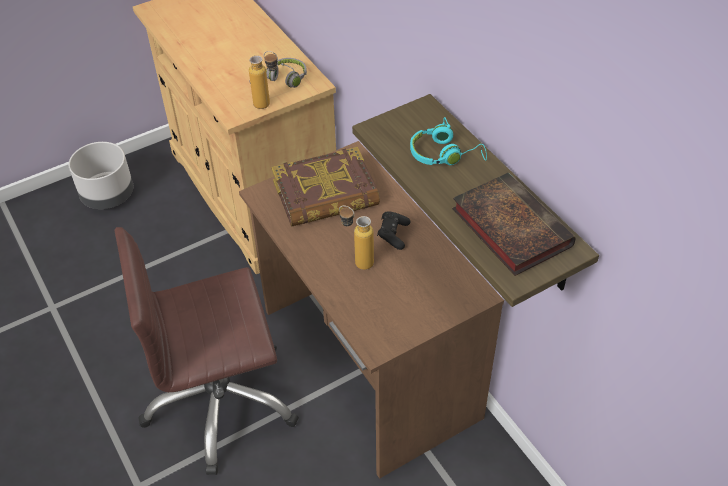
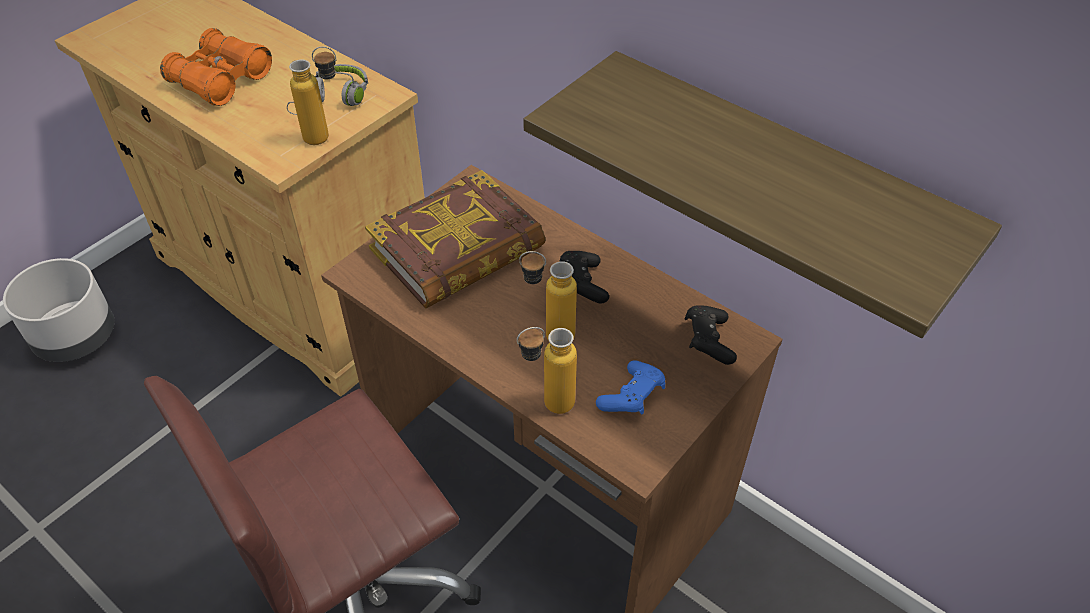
camera: 20 degrees left, 0 degrees up
turquoise headphones [410,117,487,165] -> none
book [452,172,575,276] -> none
none -> orange binoculars [160,28,272,106]
none -> bottle [517,327,577,414]
none -> blue game controller [596,360,665,414]
none -> black game controller [685,305,737,365]

